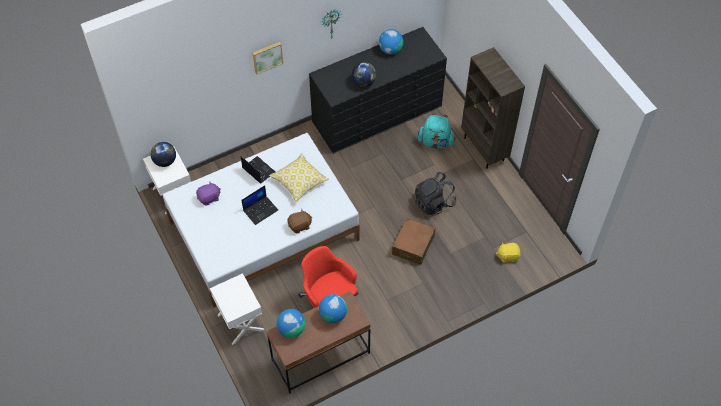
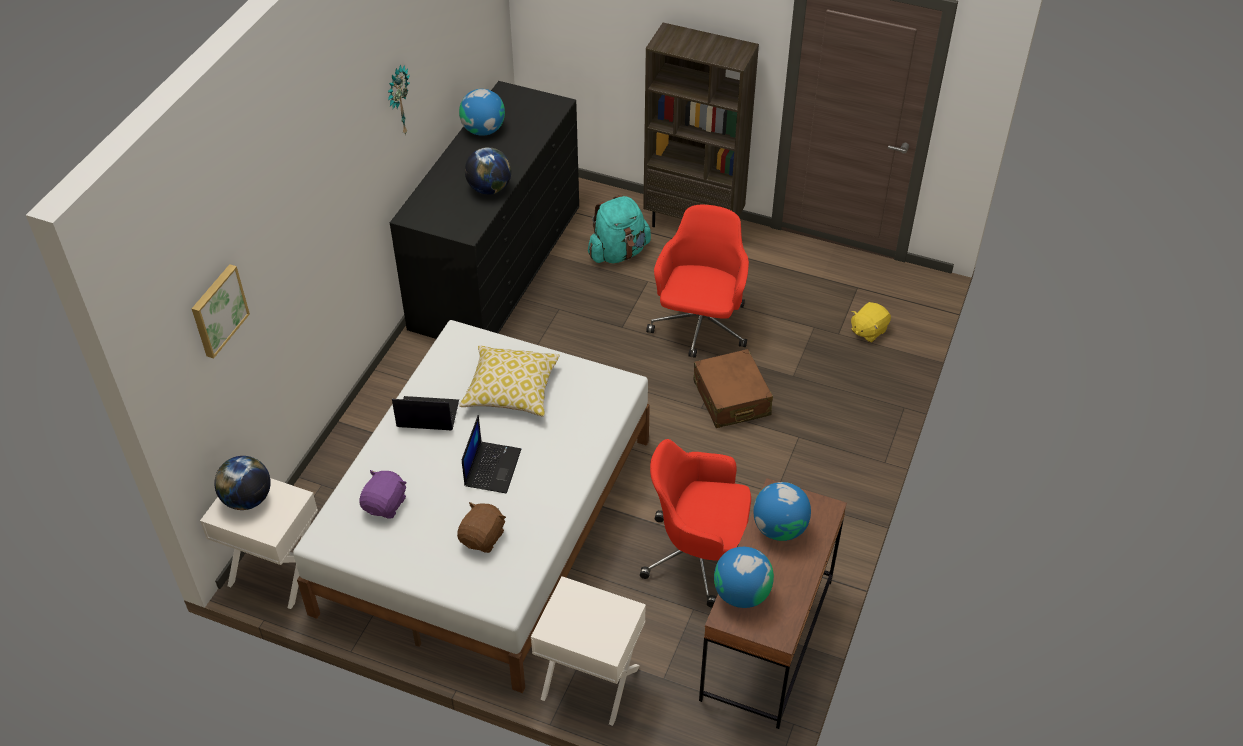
camera: 40 degrees left, 10 degrees down
picture [253,42,283,74] -> picture moved to [192,264,250,359]
brown plush toy [287,209,312,233] -> brown plush toy moved to [457,502,506,553]
black backpack [415,172,457,215] -> red office chair [646,205,749,358]

